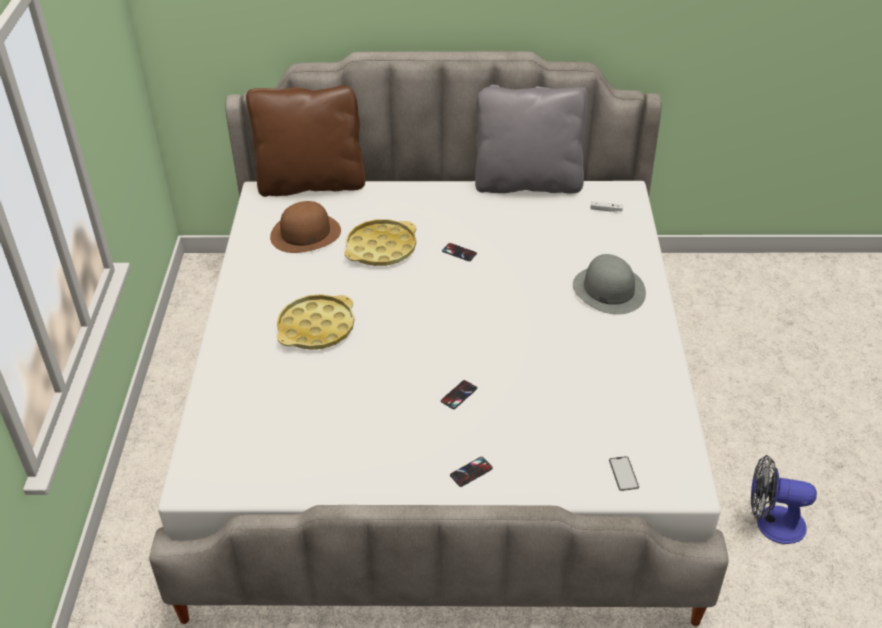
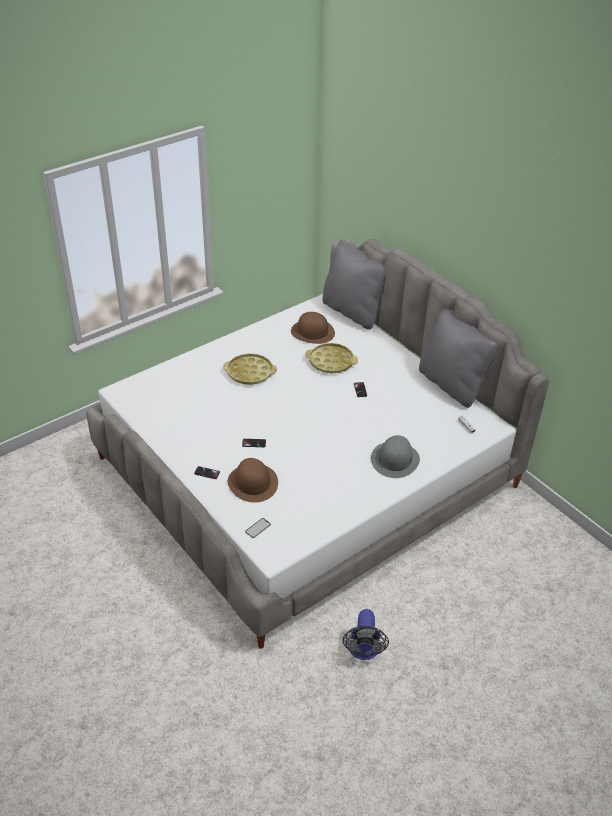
camera: 50 degrees right, 0 degrees up
brown pillow [246,85,366,197] -> grey pillow [322,240,386,330]
fan [751,455,817,544] -> fan turned 150 degrees counterclockwise [343,609,389,660]
none -> brown hat [228,458,278,503]

